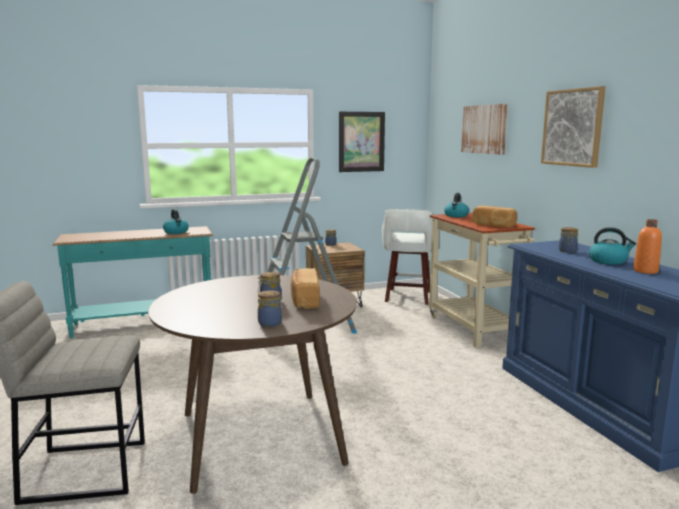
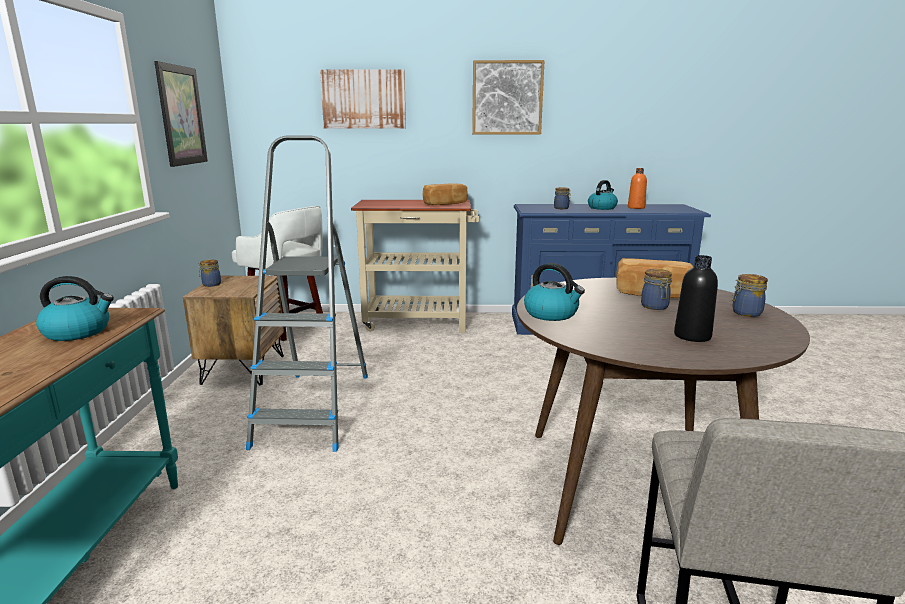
camera: 70 degrees left, 5 degrees up
kettle [444,193,469,217] -> kettle moved to [524,263,585,321]
none -> black bottle [674,255,718,342]

